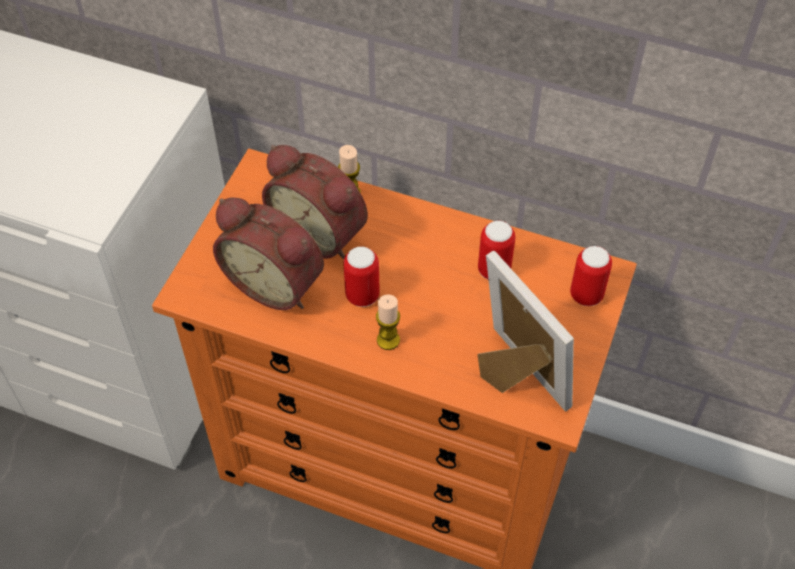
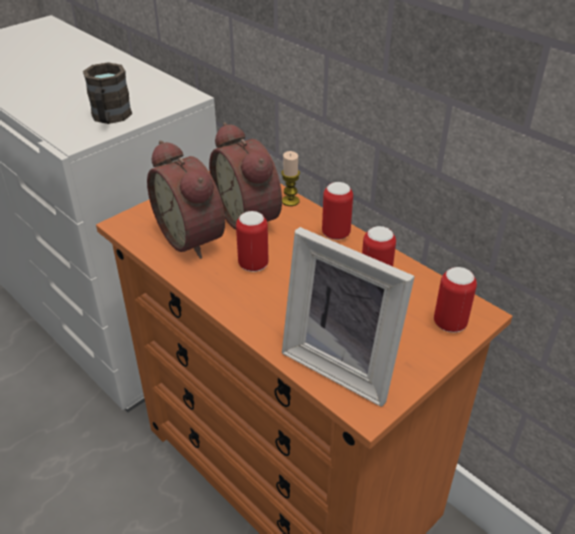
camera: 25 degrees right, 15 degrees down
candle [376,295,400,350] -> none
picture frame [477,251,574,412] -> picture frame turned 135 degrees clockwise [282,227,415,407]
none -> brown mug [83,62,132,124]
none -> can [322,182,353,240]

